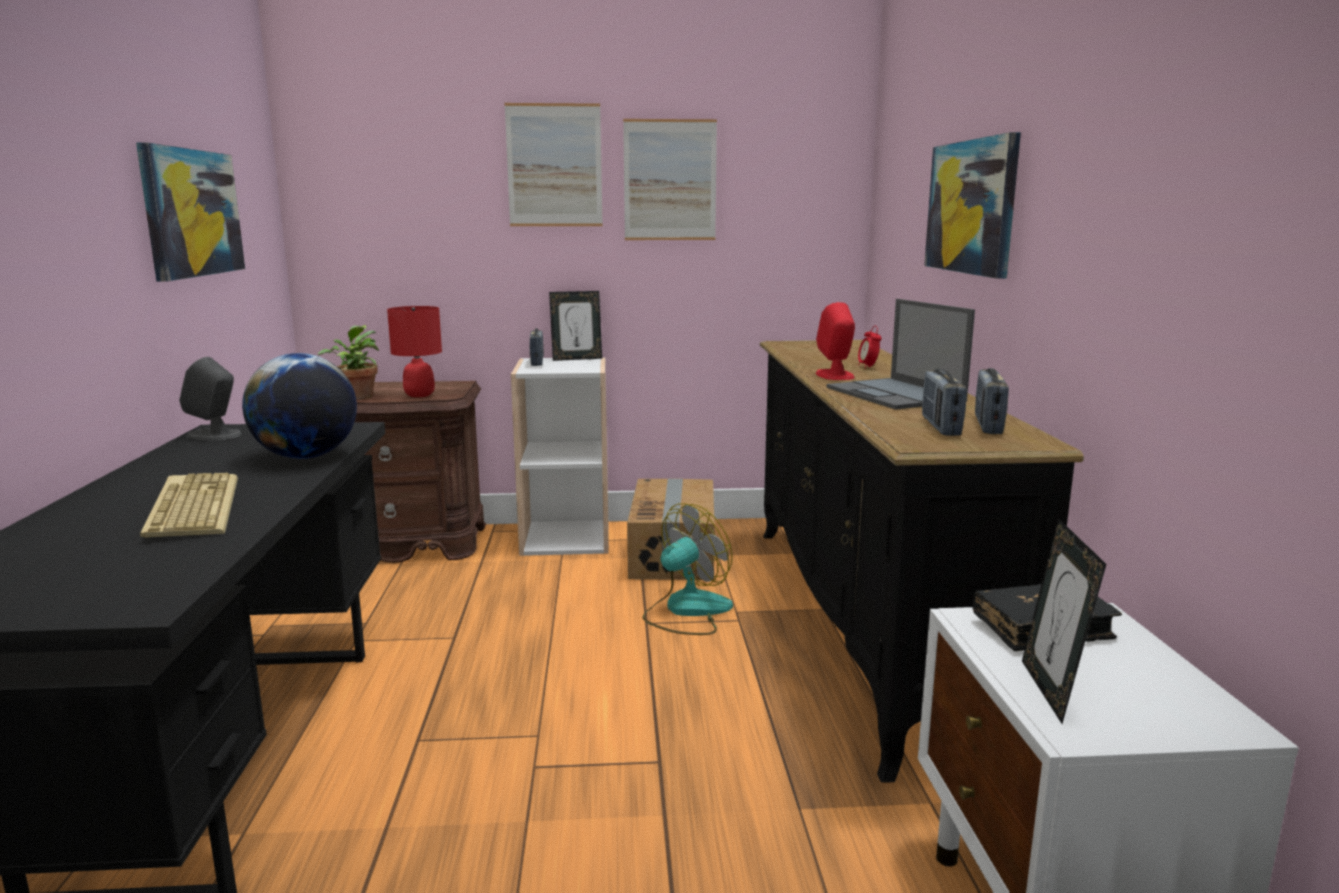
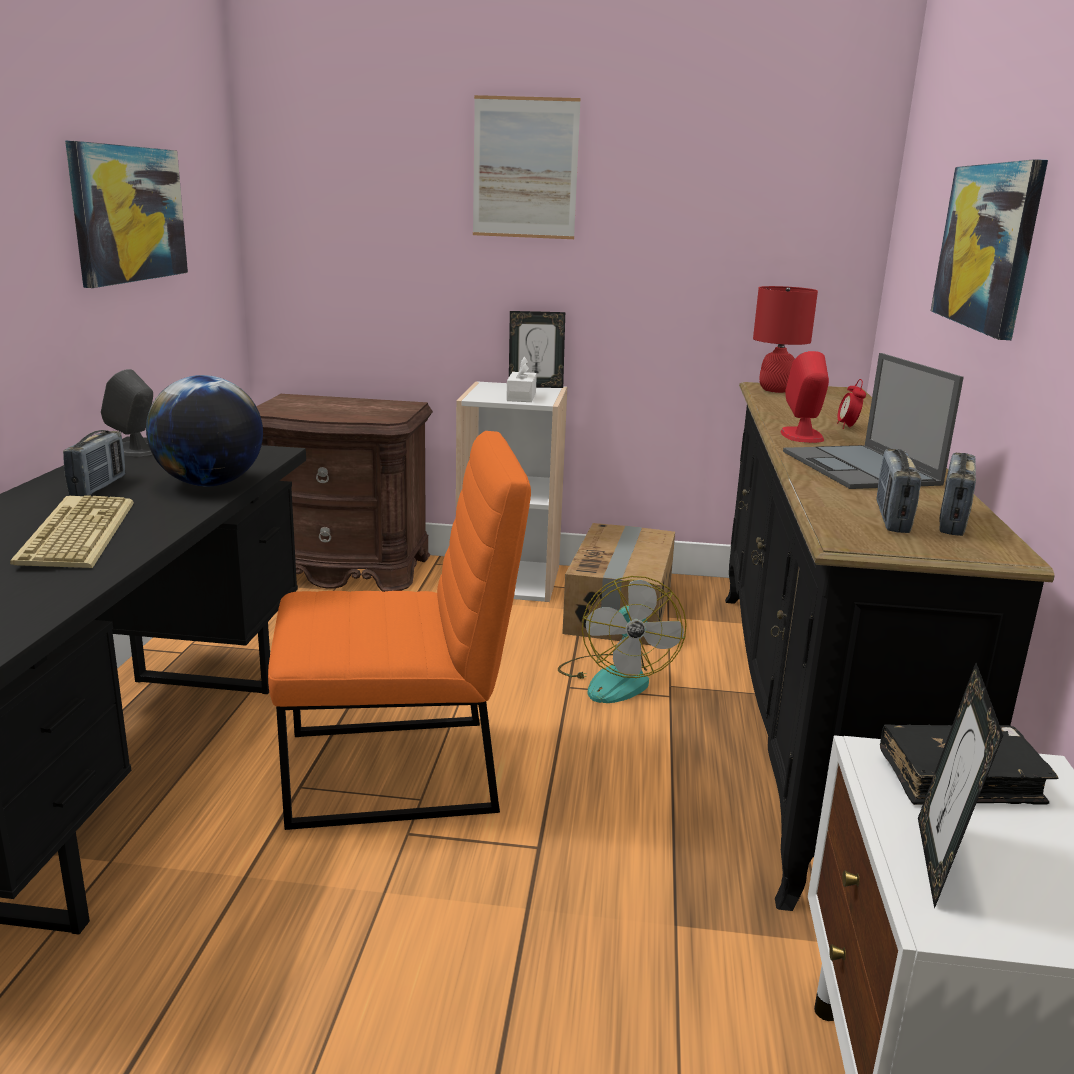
camera: 10 degrees right, 5 degrees up
potted plant [318,325,379,399] -> none
red table lamp [387,306,442,397] -> red table lamp moved to [753,286,818,393]
radio [530,328,544,366] -> radio moved to [63,430,125,496]
picture [623,119,717,240] -> none
fan [642,503,733,635] -> fan turned 120 degrees clockwise [558,576,687,703]
none -> orange chair [268,431,531,830]
none -> white tissue box [506,356,537,402]

